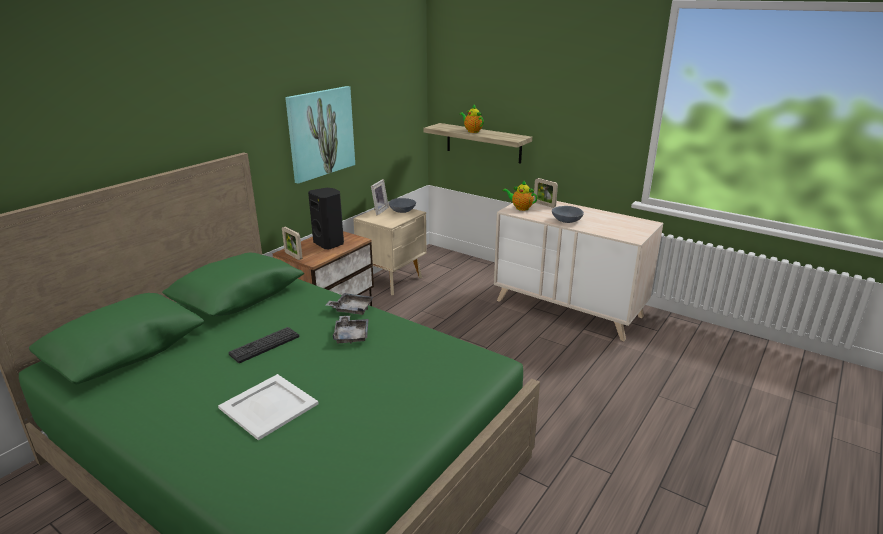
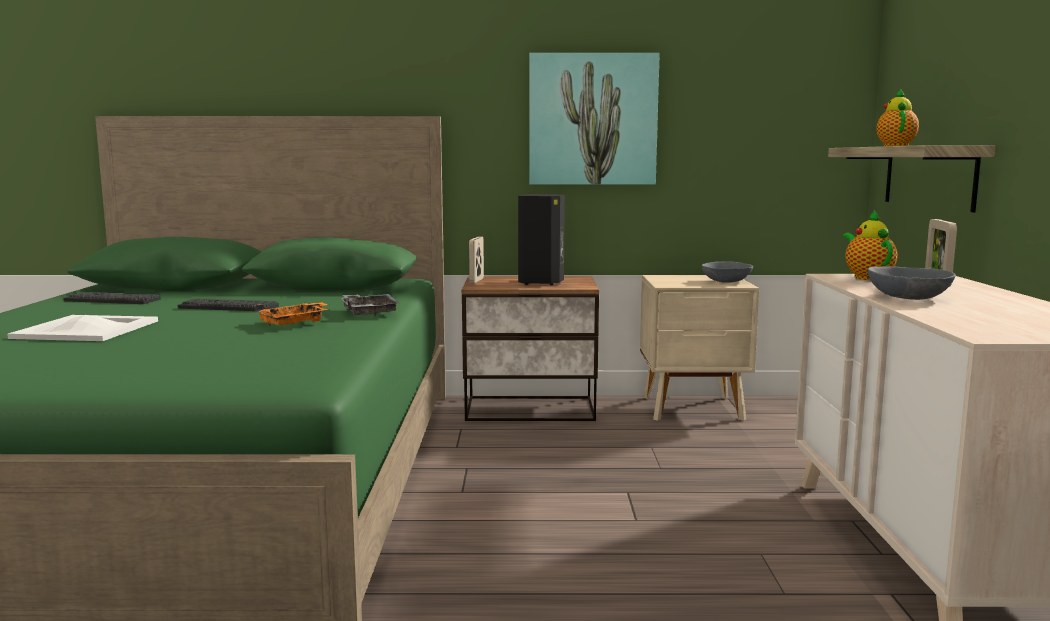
camera: 55 degrees right, 15 degrees down
grey tray [333,316,369,344] -> orange tray [254,302,329,325]
picture frame [371,179,389,215] -> none
none -> keyboard [63,292,161,304]

